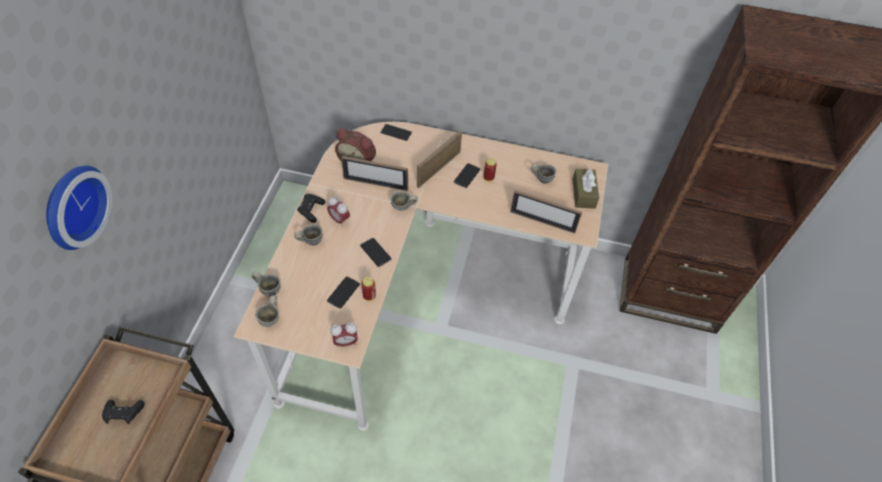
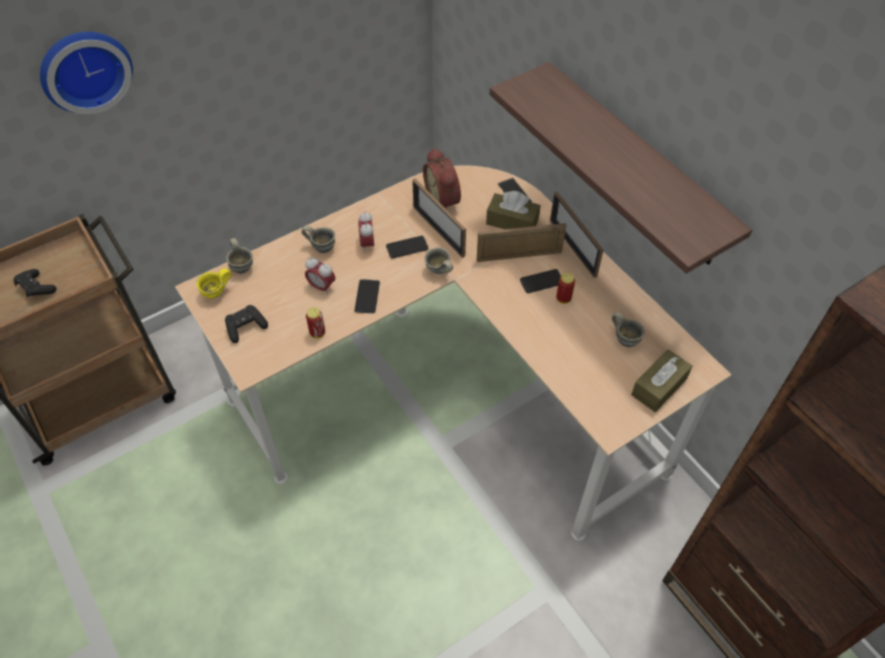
camera: 45 degrees right, 0 degrees up
grey mug [255,295,279,327] -> yellow mug [196,268,231,299]
black game controller [298,194,325,223] -> black game controller moved to [225,305,268,343]
phone [327,277,360,308] -> phone moved to [386,236,429,259]
alarm clock [330,322,358,348] -> alarm clock moved to [305,257,335,294]
picture frame [510,190,582,234] -> picture frame moved to [550,192,604,278]
none -> brown tissue box [486,191,541,229]
none -> shelf [489,62,752,274]

